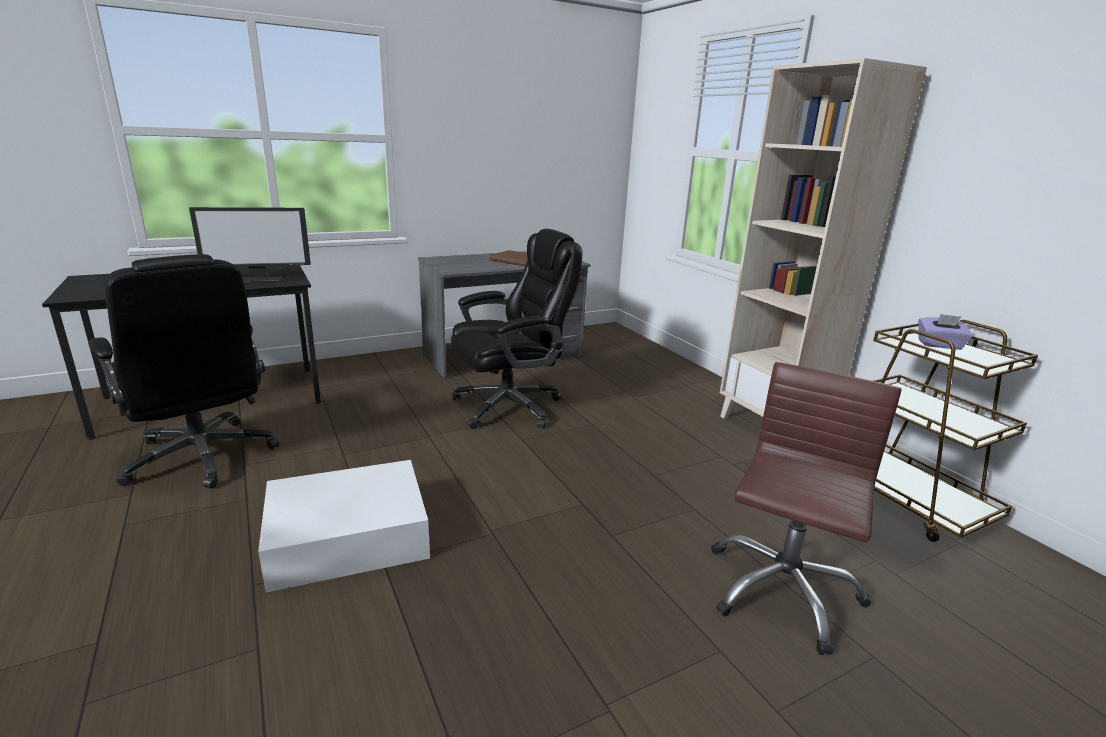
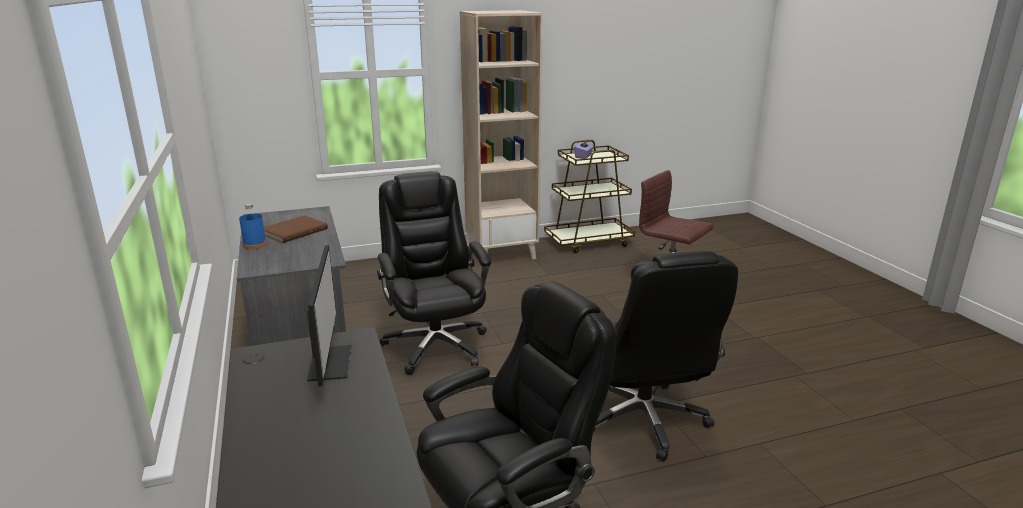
camera: 80 degrees left, 0 degrees up
white storage box [258,460,430,592] -> black office chair [592,251,738,462]
none -> blue bottle [239,204,267,249]

